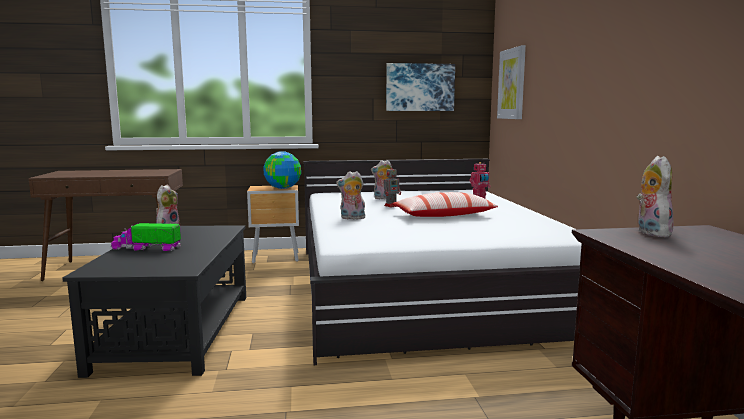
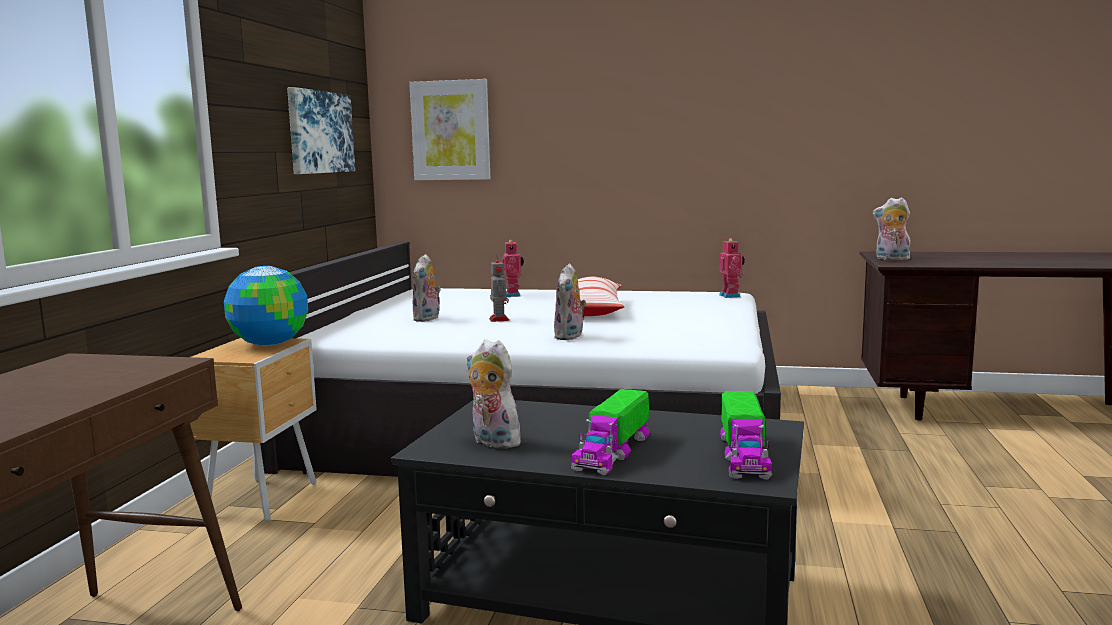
camera: 70 degrees left, 0 degrees up
none -> toy robot [719,238,745,298]
none -> toy truck [720,391,772,480]

